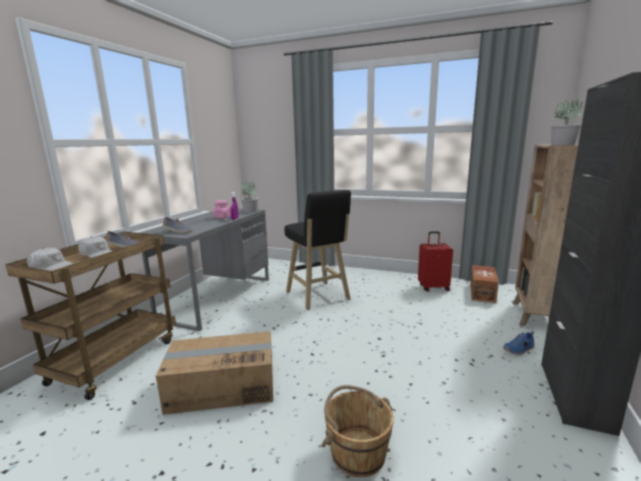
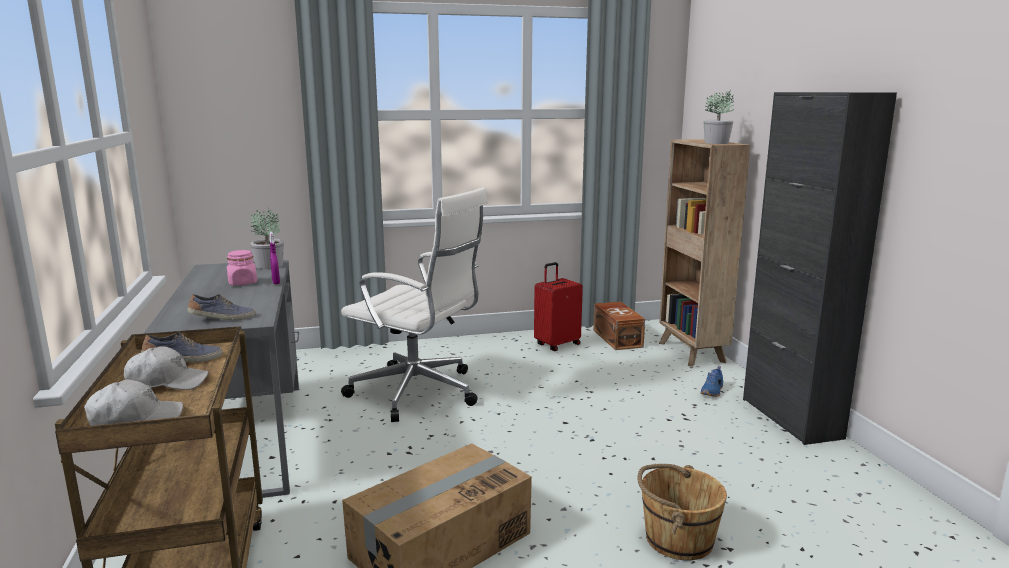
camera: 35 degrees left, 0 degrees up
black stool [284,190,351,310] -> white office chair [341,187,488,422]

